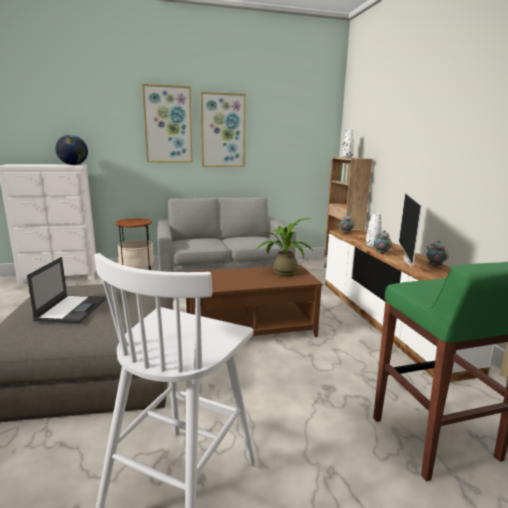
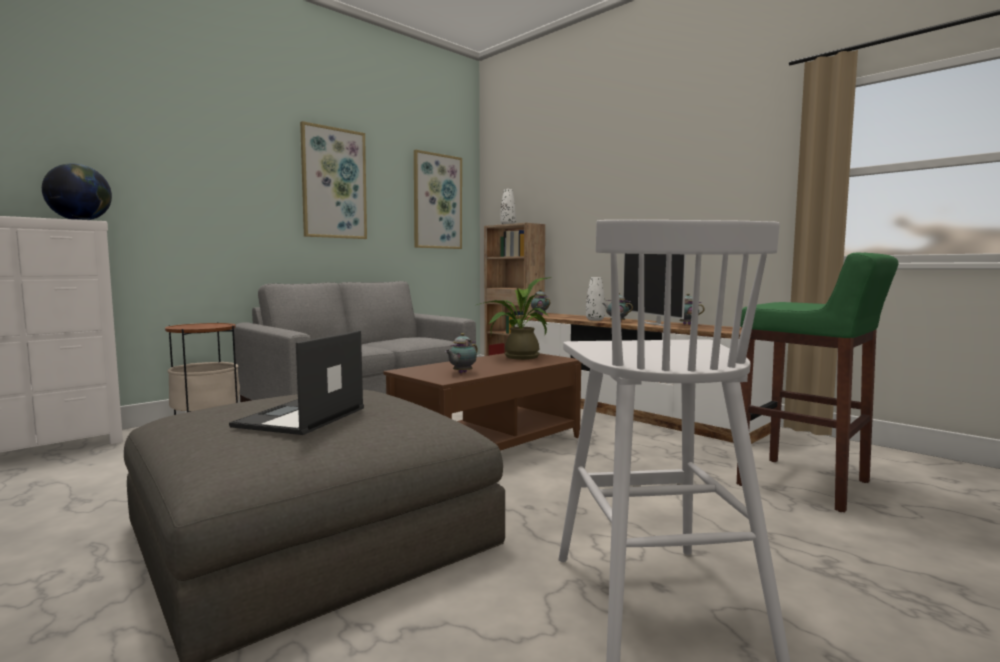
camera: 30 degrees left, 10 degrees down
laptop [27,257,106,323] -> laptop turned 135 degrees counterclockwise [229,330,364,435]
picture [142,84,192,163] -> picture moved to [414,150,462,249]
none -> teapot [445,333,478,374]

